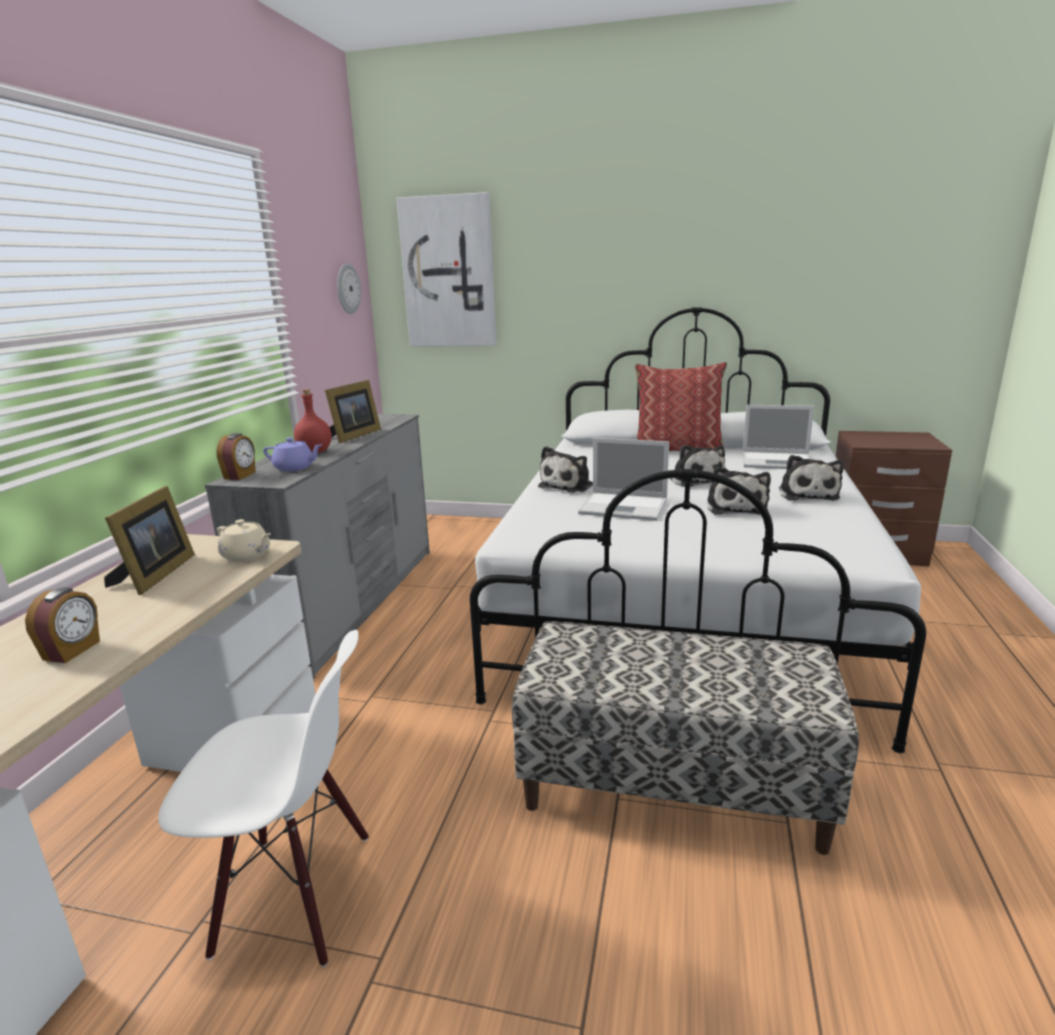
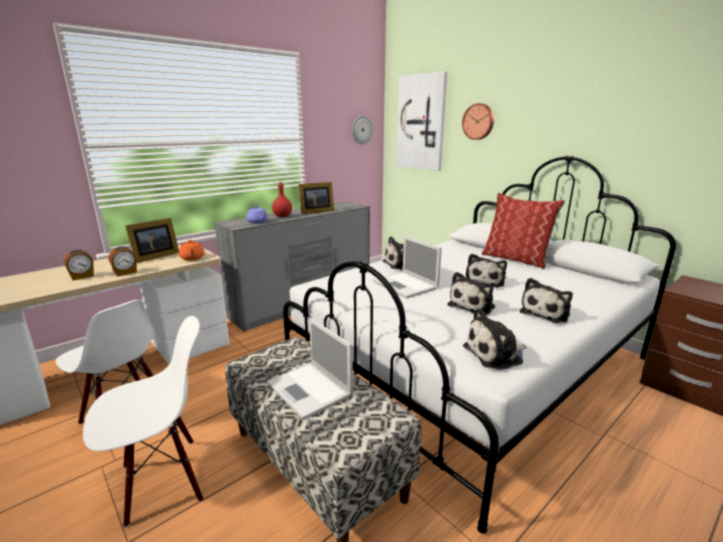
camera: 35 degrees right, 0 degrees up
alarm clock [216,433,255,480] -> alarm clock moved to [108,246,137,277]
beige teapot [217,519,270,562] -> orange teapot [179,240,204,260]
laptop [743,405,814,469] -> laptop moved to [266,318,353,420]
none -> white chair [83,316,203,528]
none -> wall clock [462,103,494,140]
none -> plush toy [463,308,526,370]

